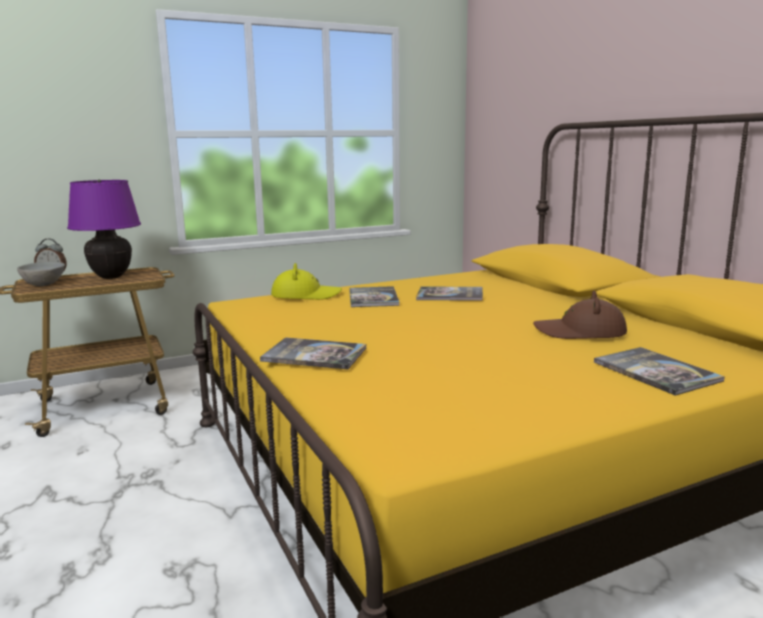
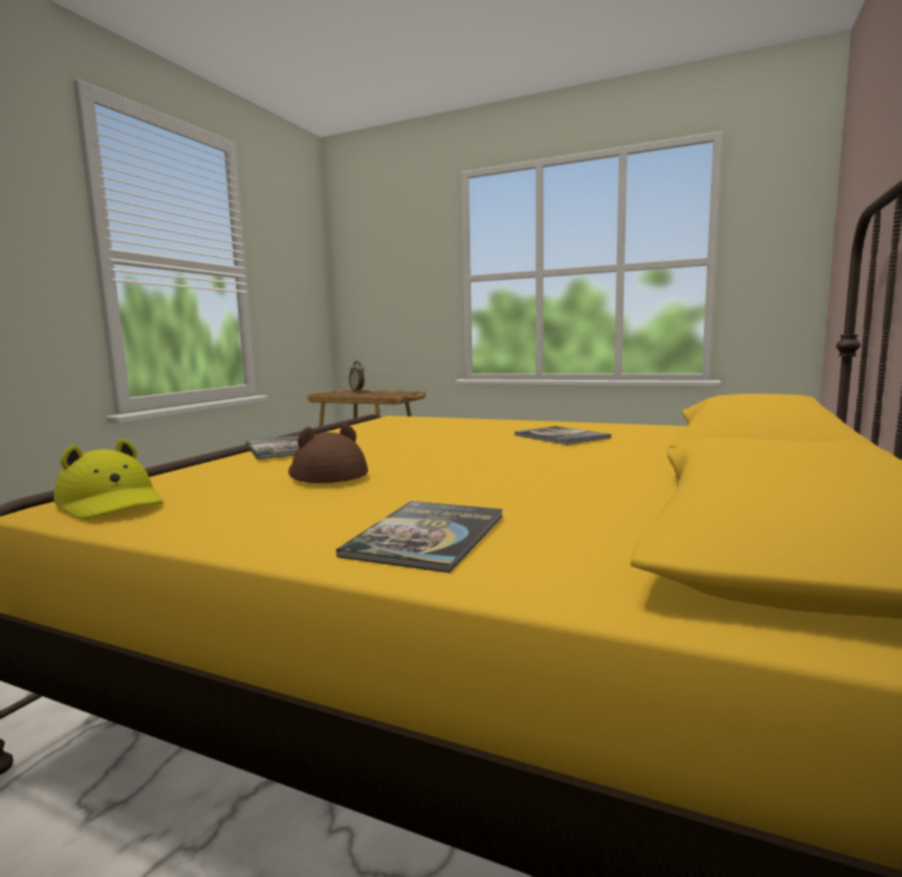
camera: 50 degrees right, 5 degrees down
grey bowl [17,262,65,286] -> none
purple table lamp [67,180,141,279] -> none
yellow hat [271,263,342,300] -> yellow hat moved to [54,439,163,519]
book [349,286,400,307] -> none
brown hat [533,291,627,339] -> brown hat moved to [288,423,368,483]

